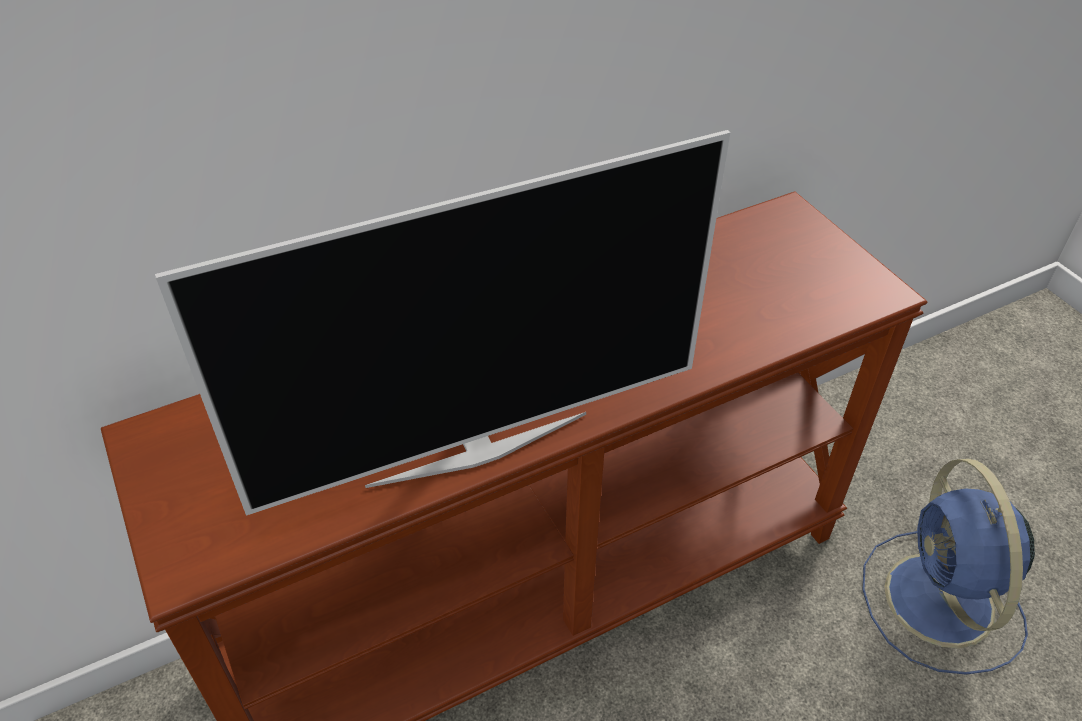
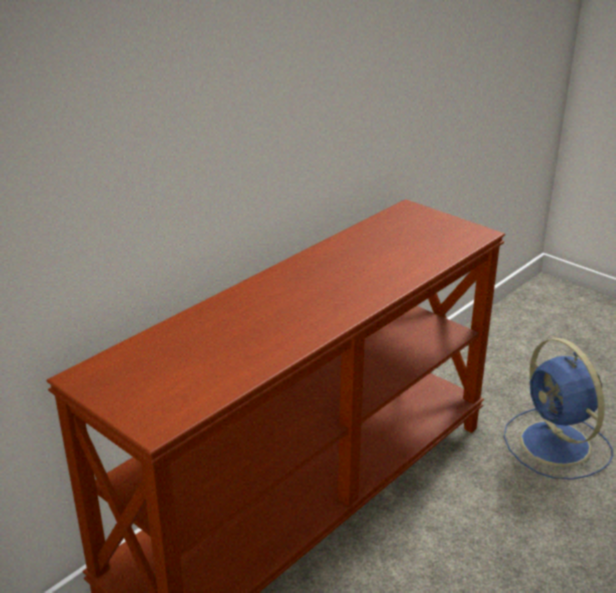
camera: 20 degrees left, 15 degrees down
television [155,130,730,516] -> none

